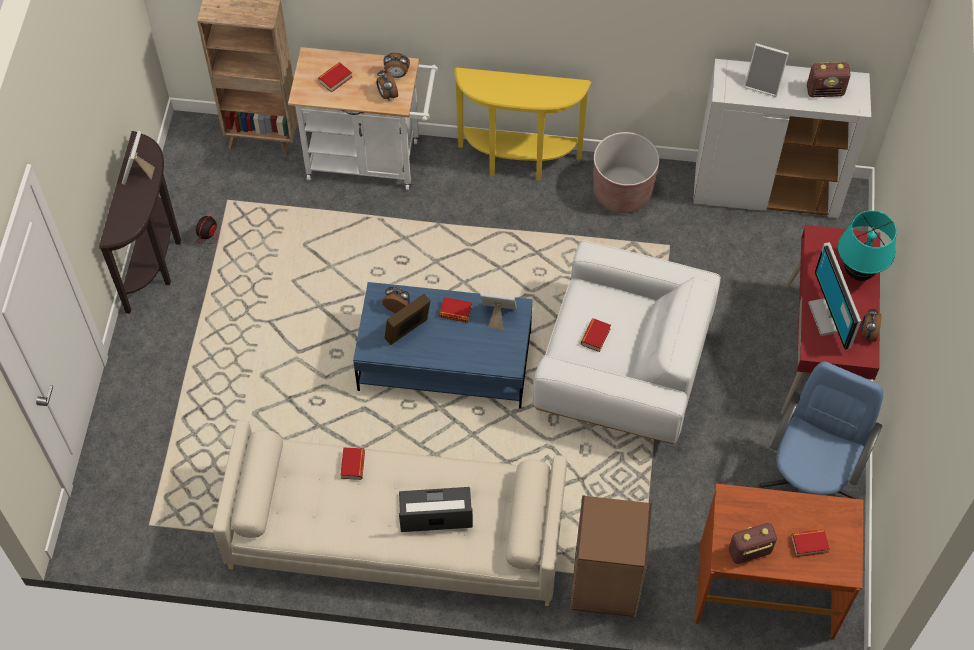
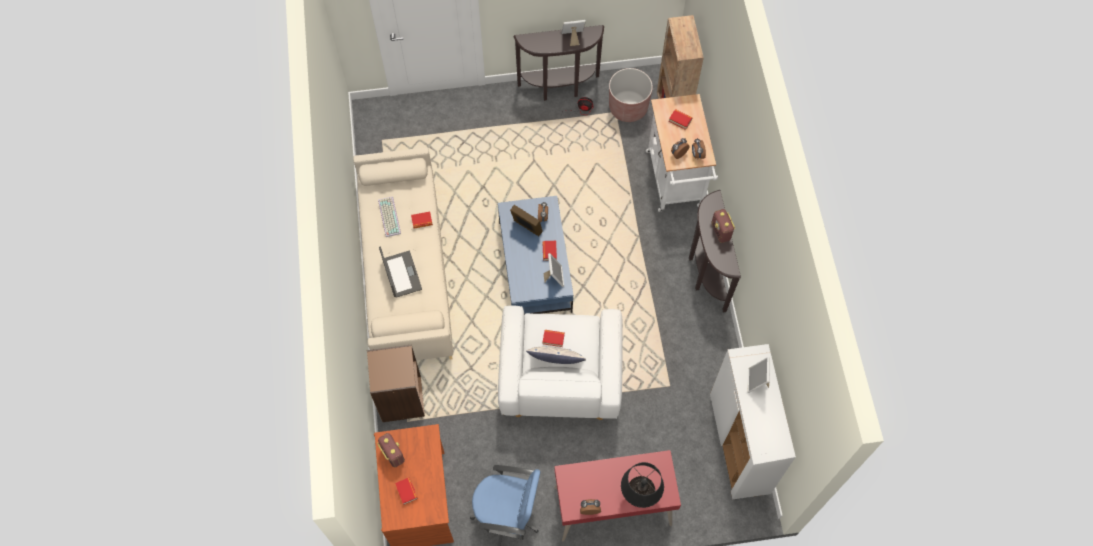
camera: 75 degrees right, 5 degrees up
yellow console table [454,68,591,181] -> brown console table [689,190,741,313]
brown planter [593,132,660,213] -> brown planter moved to [609,68,653,122]
radio [807,62,851,97] -> radio moved to [711,209,735,243]
monitor [808,242,861,349] -> none
turquoise table lamp [838,210,897,281] -> black table lamp [621,462,664,508]
none -> keyboard [378,196,401,237]
none -> pillow [526,346,586,364]

